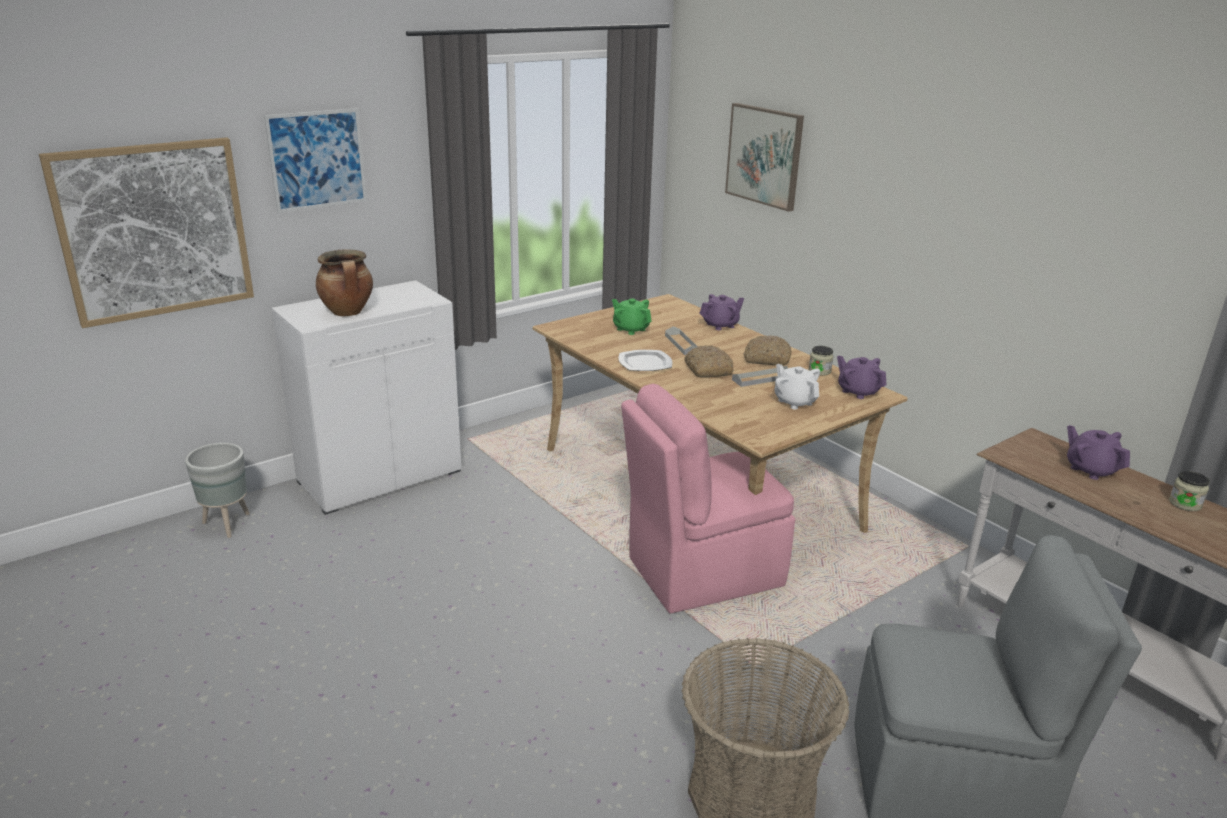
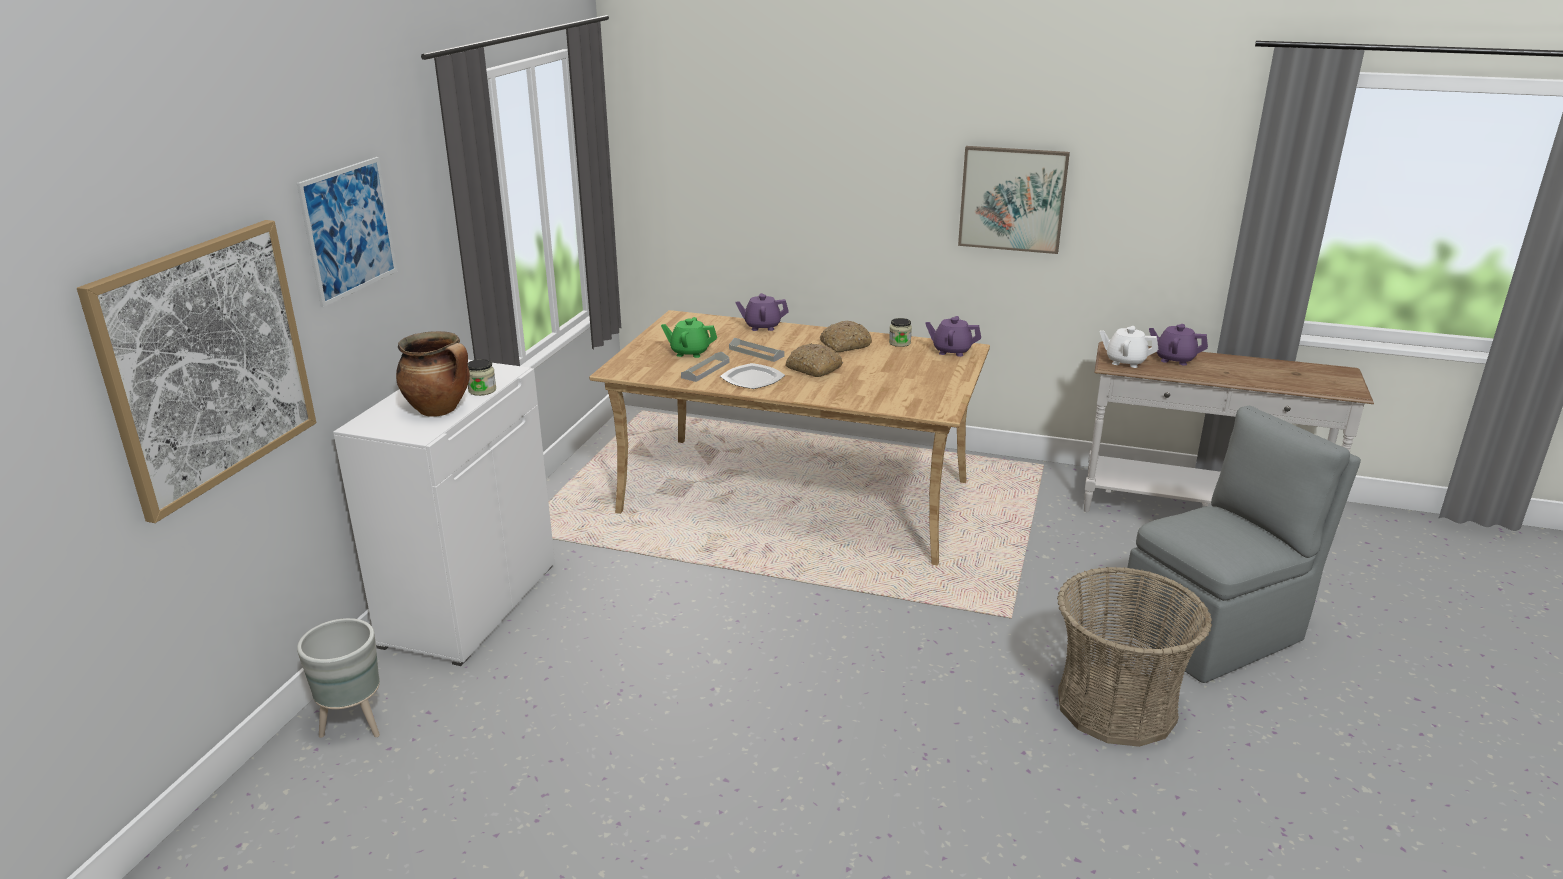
camera: 35 degrees left, 0 degrees up
pink chair [621,384,795,614] -> none
purple teapot [699,294,744,330] -> purple teapot turned 120 degrees counterclockwise [736,293,789,331]
picture [725,103,804,212] -> picture moved to [958,146,1070,254]
grey tray [732,366,788,387] -> grey tray moved to [681,352,729,382]
white teapot [774,364,820,409] -> white teapot moved to [1100,326,1158,368]
jar [1169,471,1210,511] -> jar moved to [468,359,496,396]

